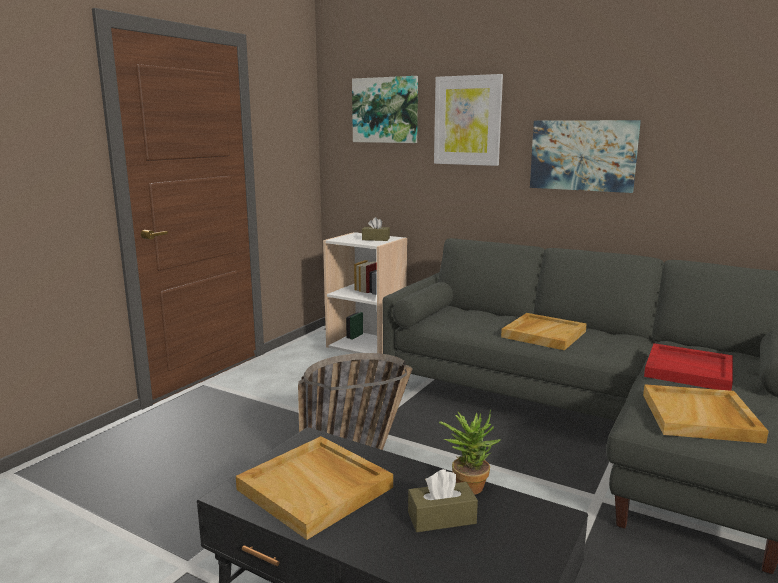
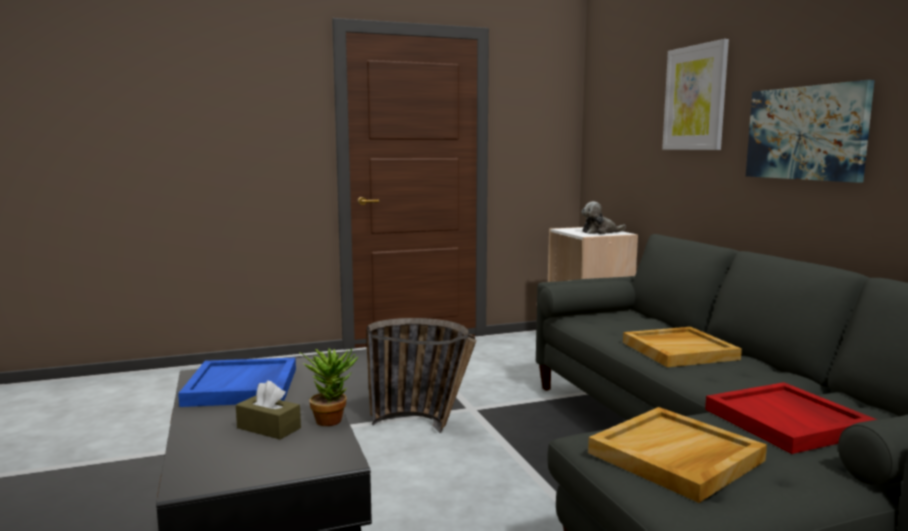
camera: 40 degrees right, 5 degrees down
beige tray [236,436,393,540] -> blue tray [178,357,296,407]
picture [352,76,418,143] -> none
brown tissue box [362,217,390,241] -> plush toy [581,202,626,234]

